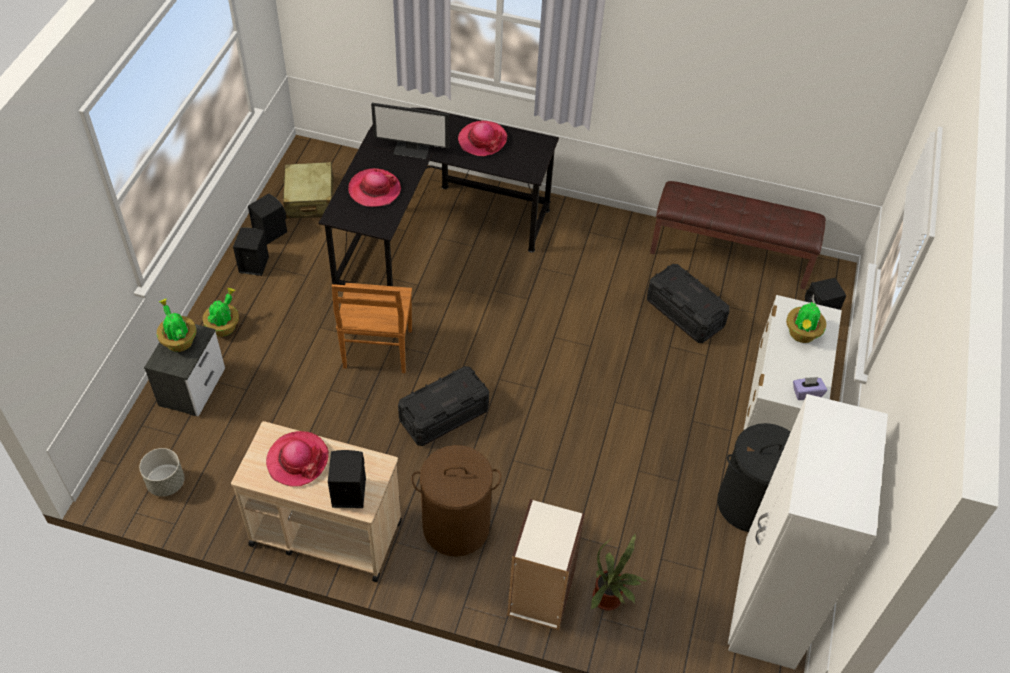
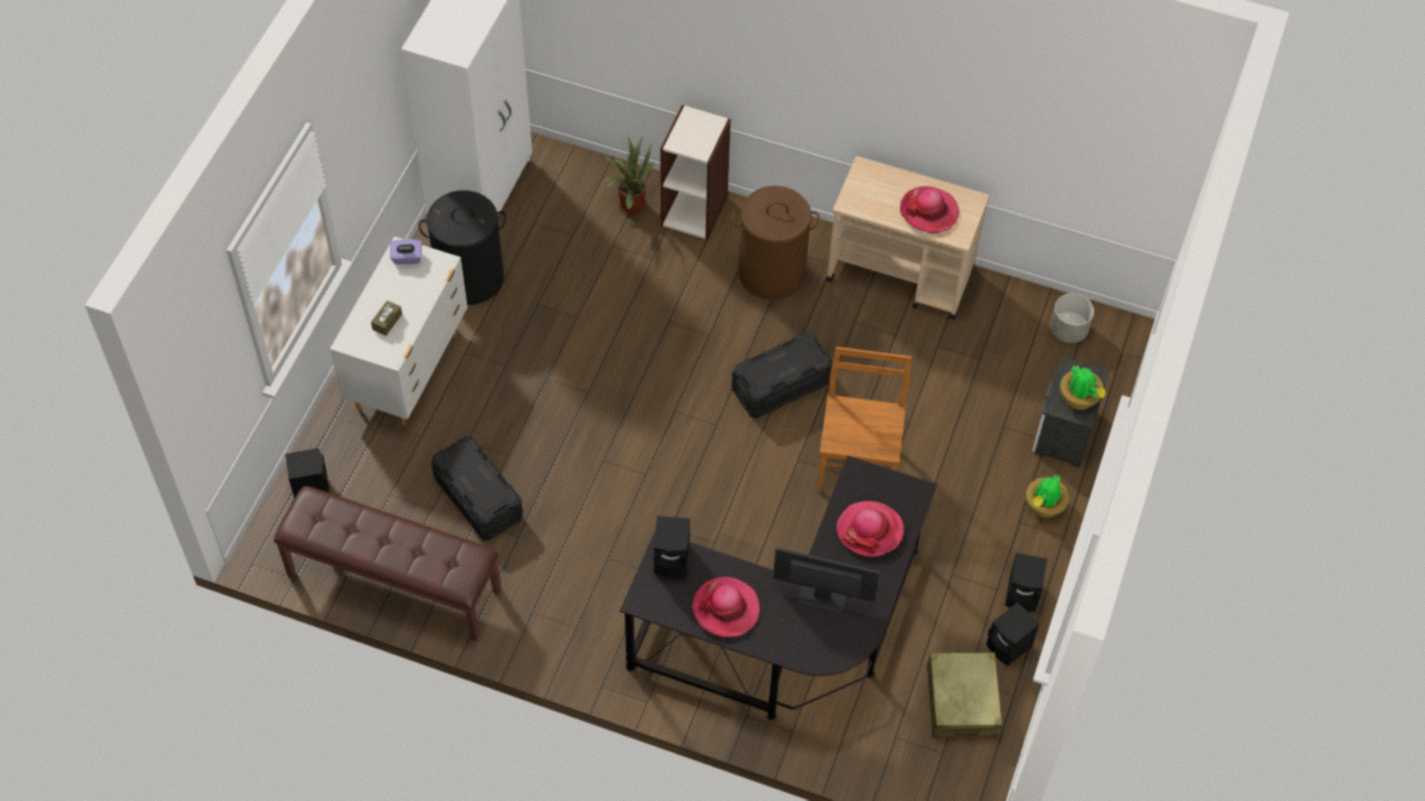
camera: 175 degrees left, 5 degrees up
black speaker [328,450,366,508] -> black speaker moved to [654,516,690,577]
potted plant [786,301,826,343] -> brown tissue box [371,301,402,336]

